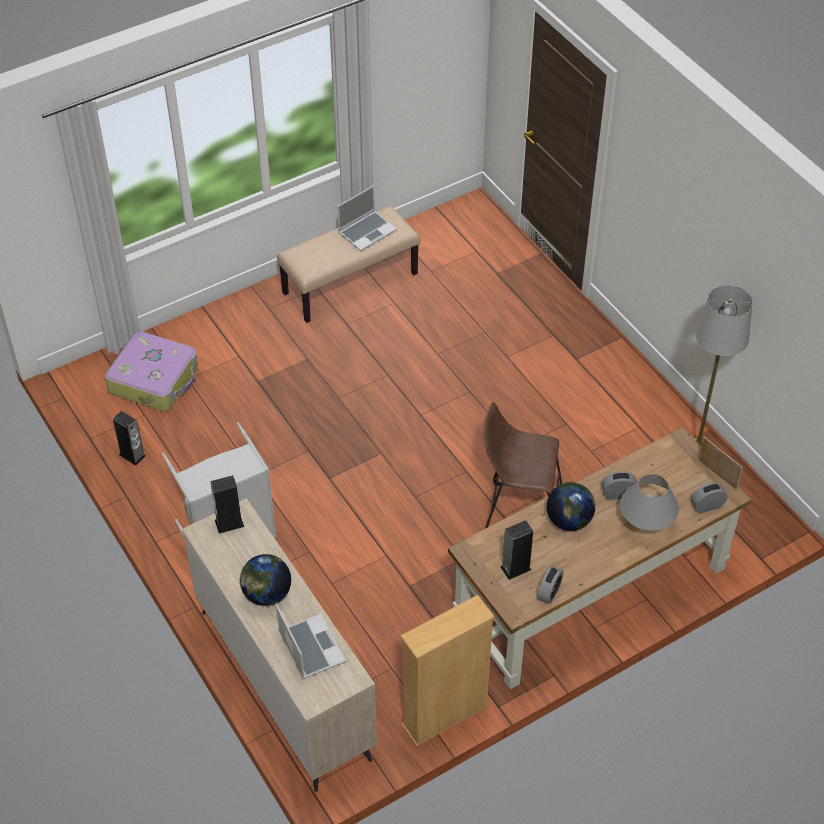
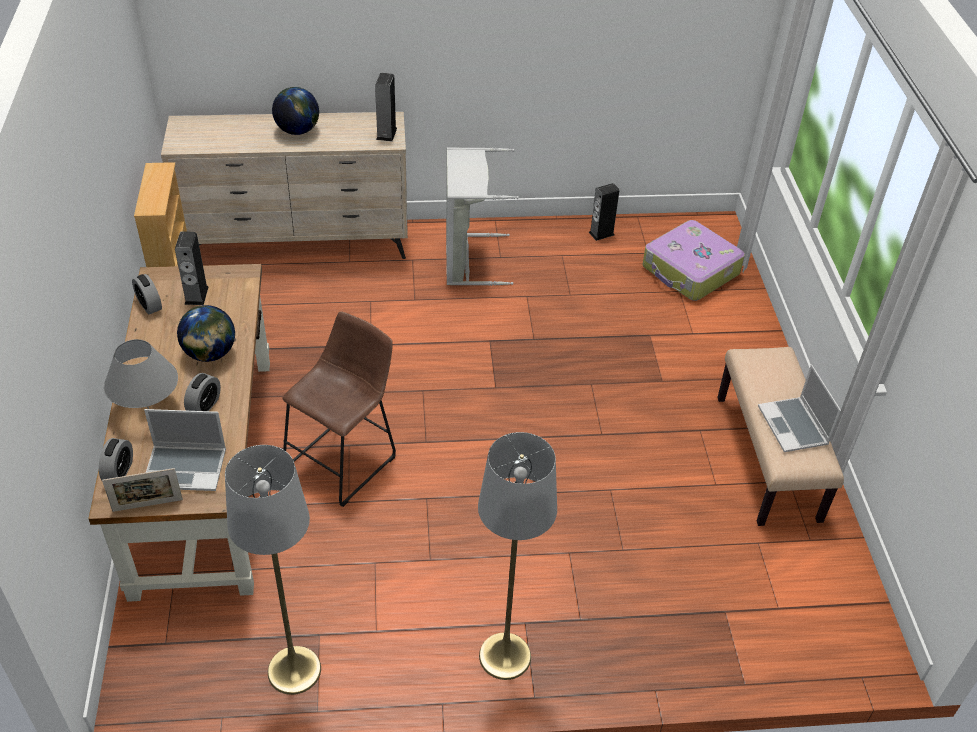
camera: 115 degrees right, 5 degrees down
laptop [276,606,346,680] -> laptop moved to [144,409,226,491]
none -> grey floor lamp [478,432,557,680]

